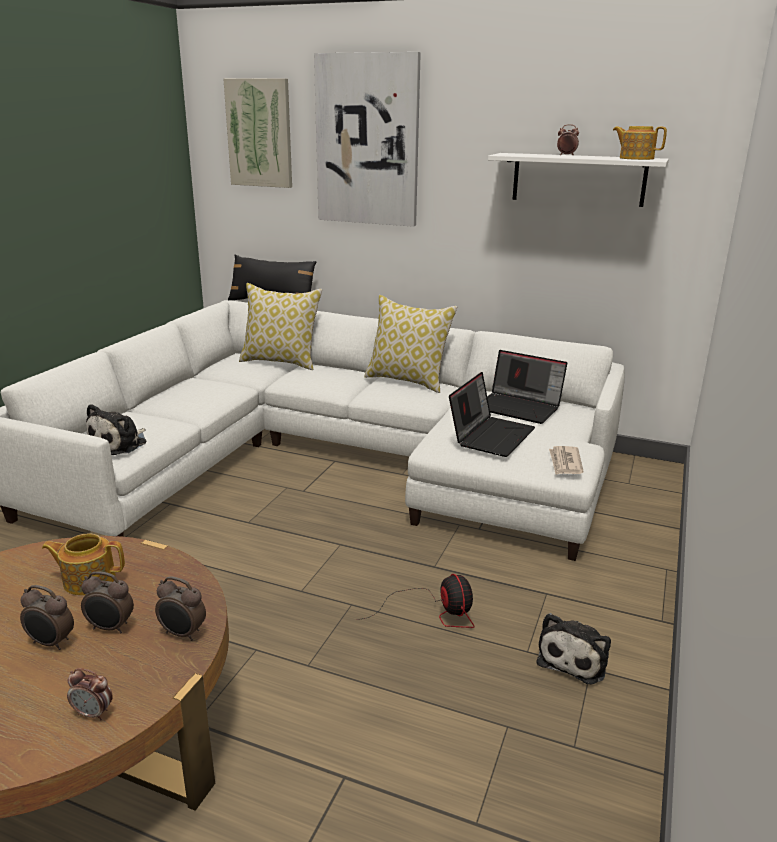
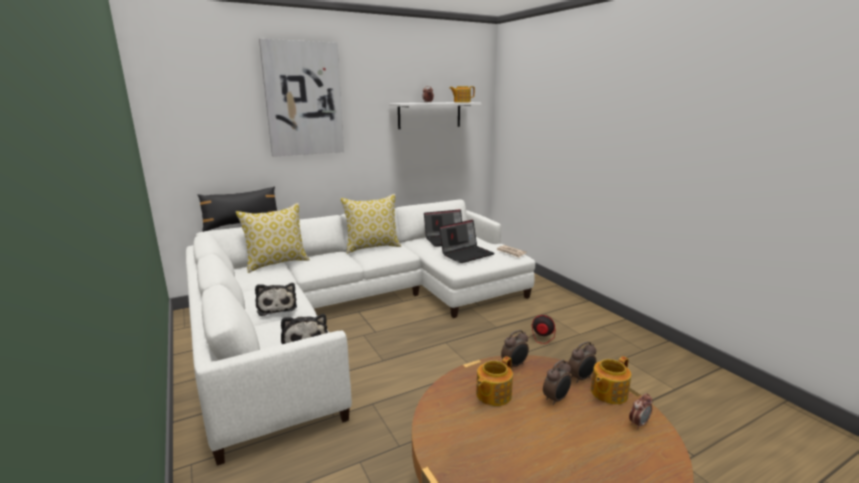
camera: 50 degrees left, 5 degrees down
alarm clock [20,585,74,650] -> alarm clock moved to [501,330,529,368]
picture [223,78,292,188] -> none
laptop [449,372,535,457] -> laptop turned 75 degrees clockwise [439,220,495,263]
plush toy [537,613,611,684] -> plush toy moved to [255,283,297,316]
none -> teapot [591,356,631,404]

